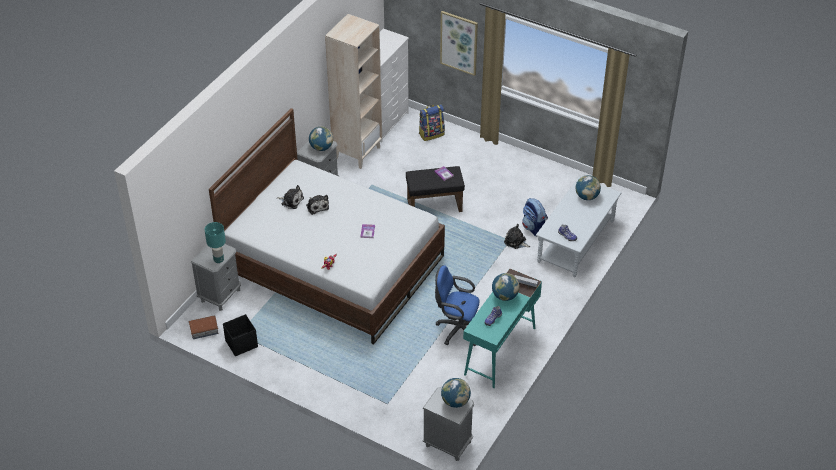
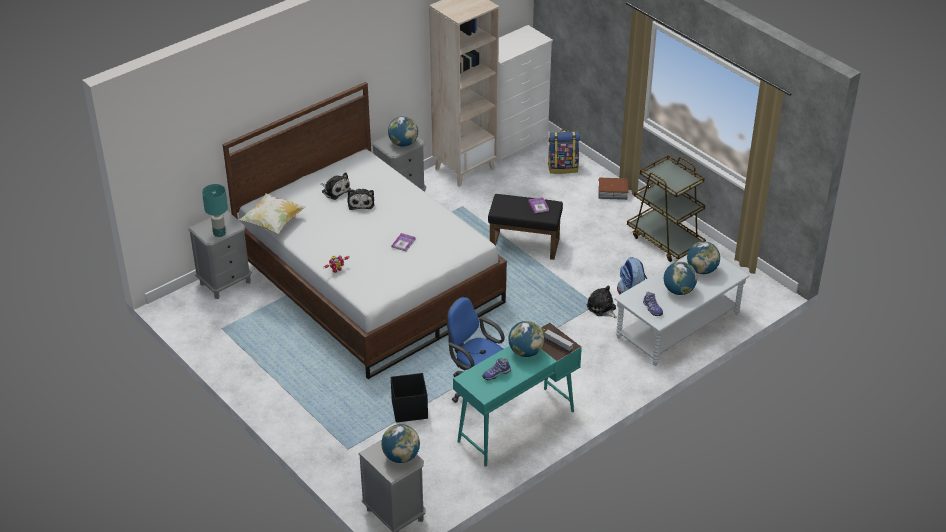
camera: 20 degrees right, 5 degrees down
toy house [188,316,219,339] -> toy house moved to [598,178,629,200]
black storage box [223,314,258,356] -> black storage box moved to [391,373,428,423]
picture [440,11,478,76] -> none
none -> pillow [239,193,306,234]
none -> brown cart [627,155,706,262]
none -> globe [664,262,697,295]

